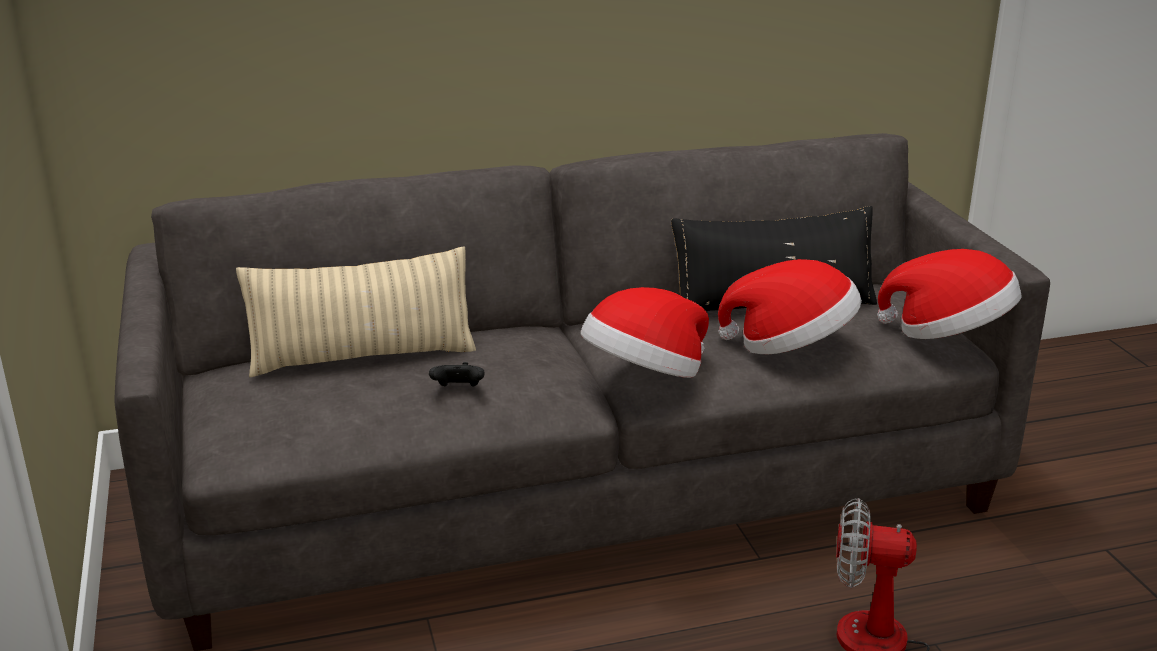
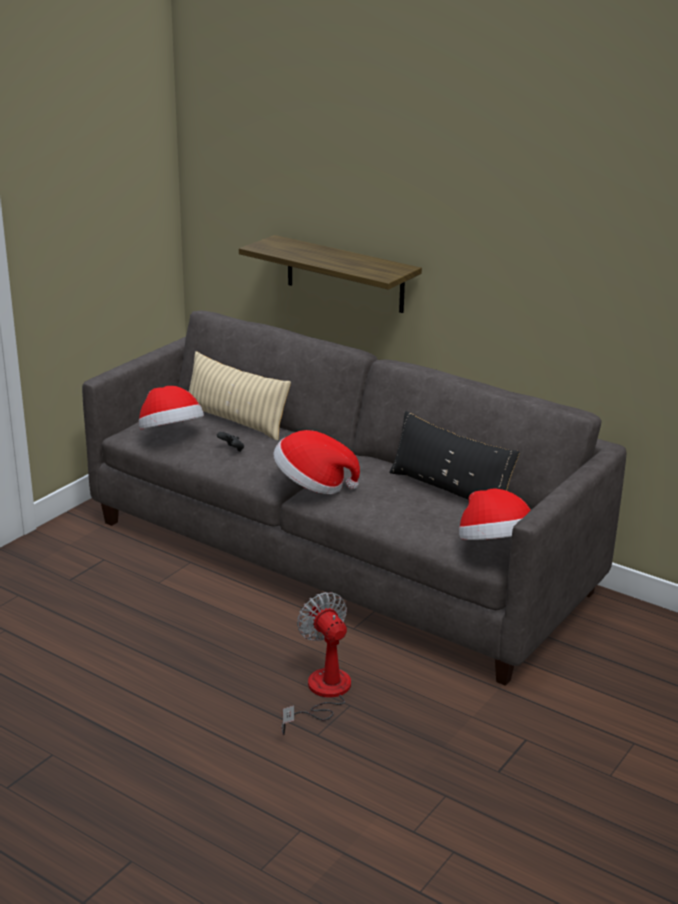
camera: 50 degrees right, 0 degrees up
hat [718,259,862,354] -> hat moved to [139,386,204,429]
none -> shelf [239,235,422,313]

